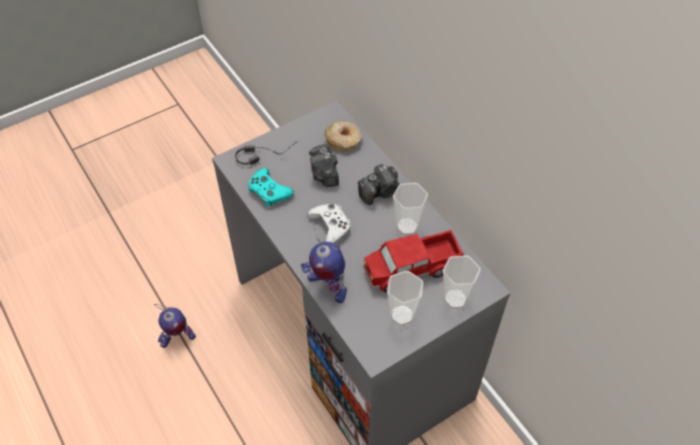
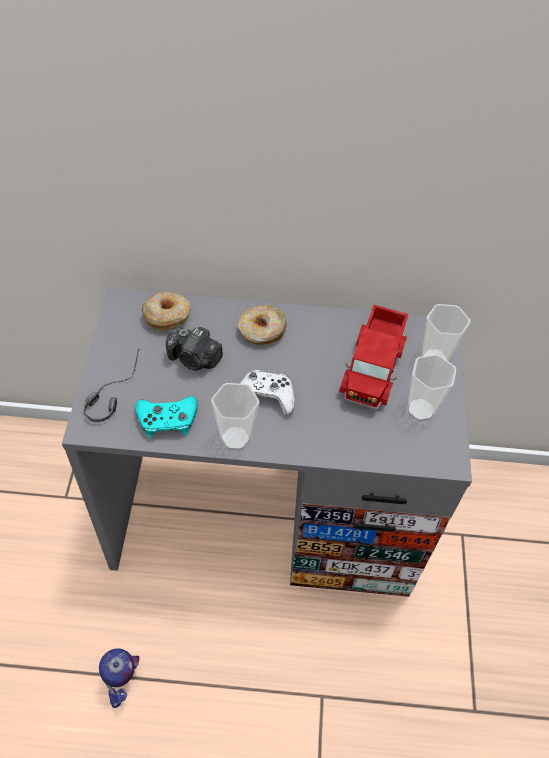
camera: 55 degrees left, 0 degrees up
toy robot [301,221,347,303] -> none
camera [358,164,399,205] -> donut [238,305,287,345]
cup [393,183,428,235] -> cup moved to [211,383,259,450]

